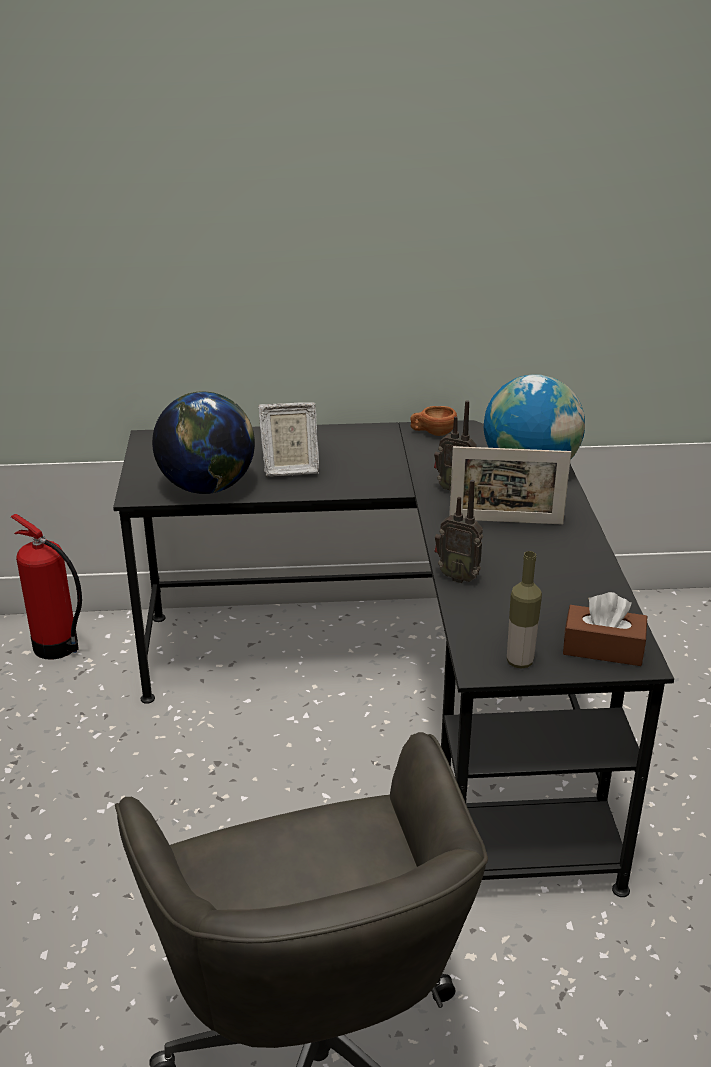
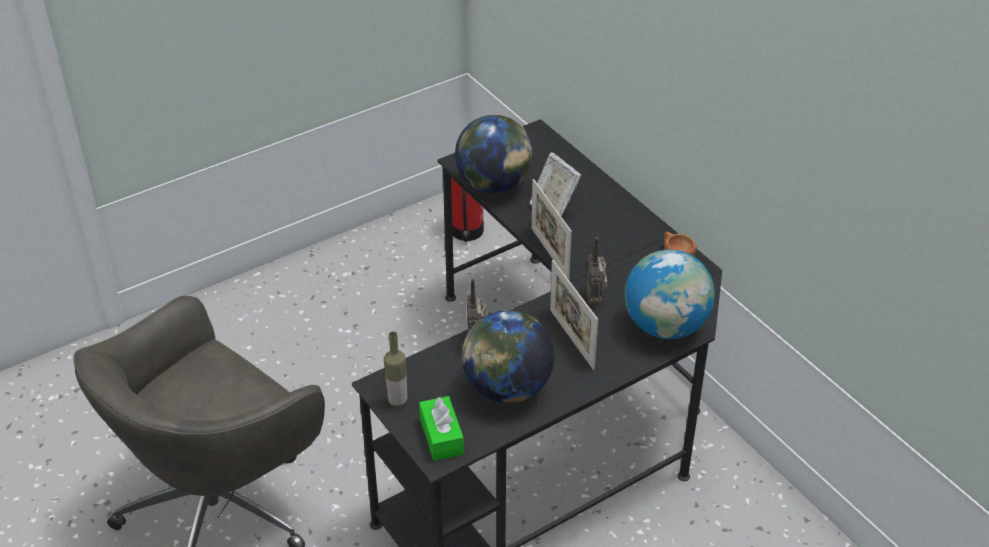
camera: 60 degrees right, 10 degrees up
brown tissue box [563,592,647,666] -> green tissue box [419,396,464,461]
none -> globe [462,310,554,403]
none -> picture frame [531,179,572,280]

